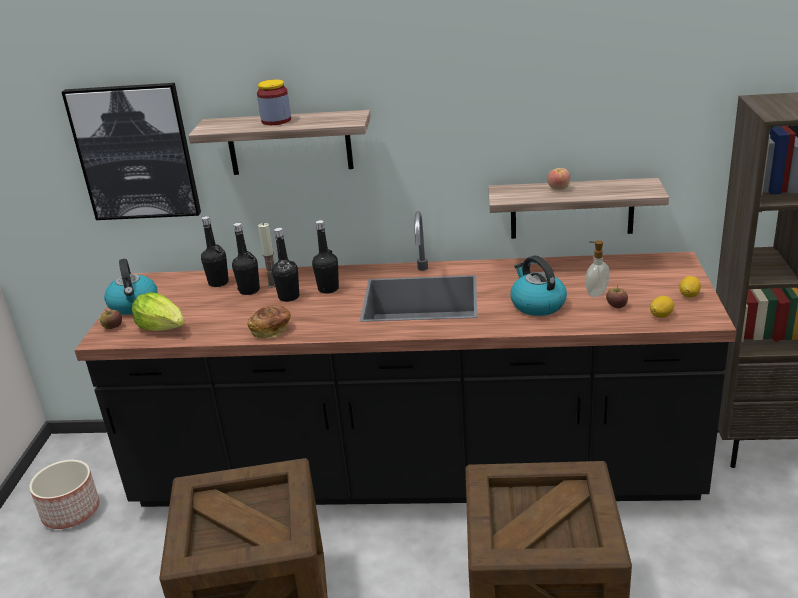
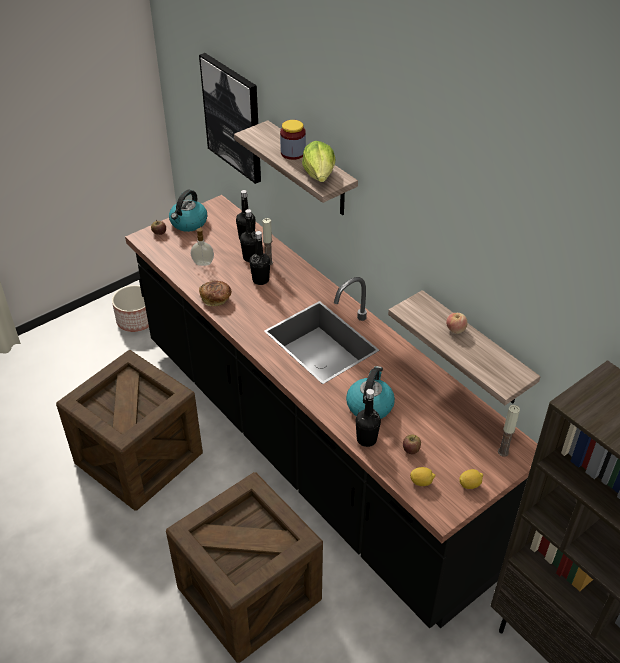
camera: 45 degrees right, 15 degrees up
lettuce [132,292,185,331] -> lettuce moved to [302,141,335,182]
black bottle [312,220,339,294] -> black bottle moved to [355,389,381,447]
soap dispenser [586,240,609,297] -> soap dispenser moved to [191,226,214,266]
none -> candle [498,405,520,457]

